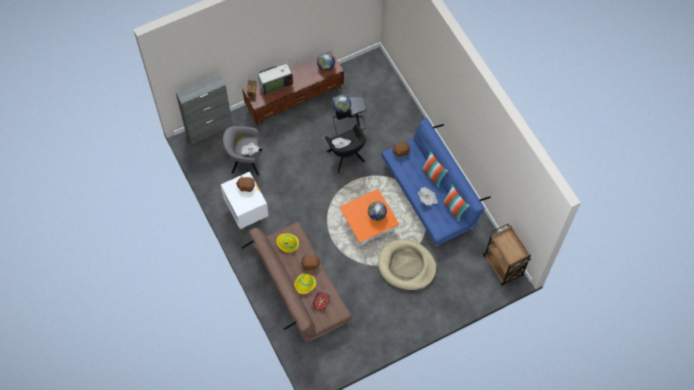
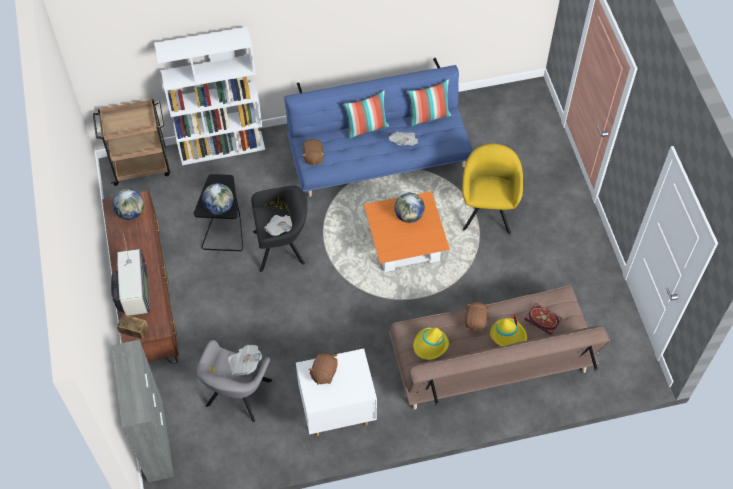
camera: 75 degrees left, 5 degrees down
beige dog bed [378,239,437,291] -> yellow armchair [462,144,523,234]
brown cart [483,224,531,285] -> brown cart moved to [93,99,170,186]
none -> white bookcase [155,27,265,165]

